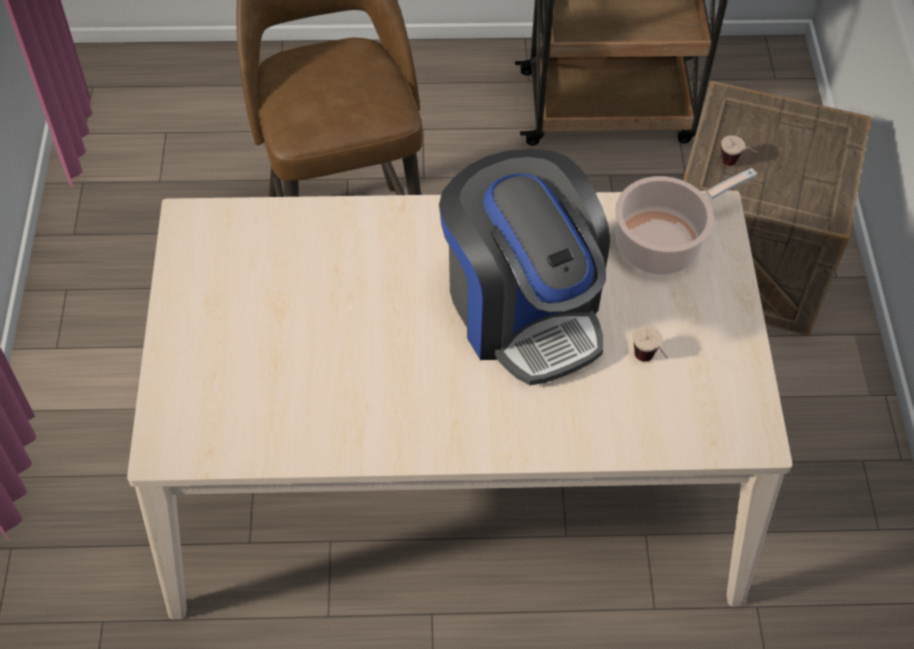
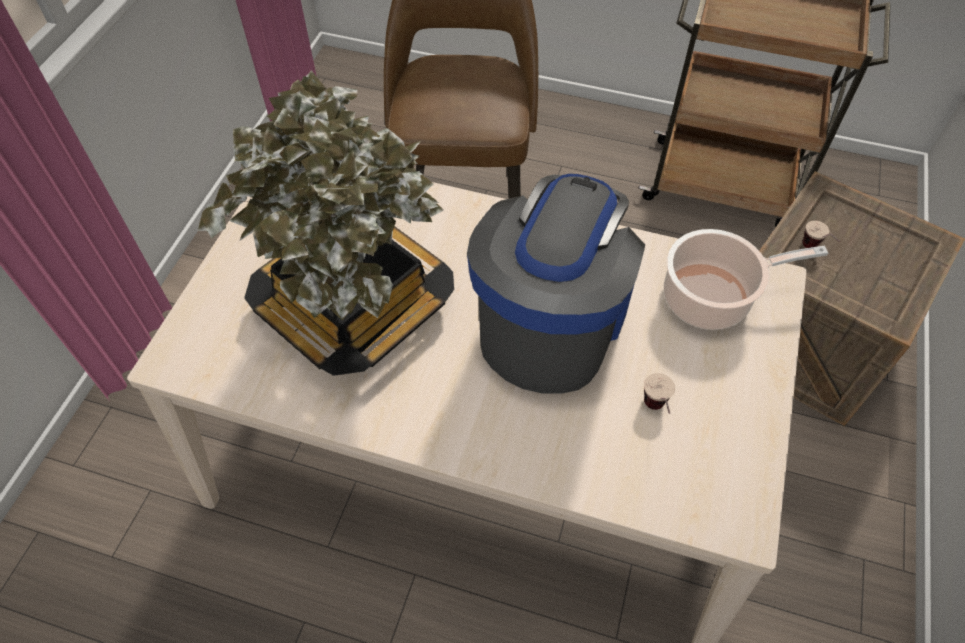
camera: 20 degrees right, 0 degrees up
coffee machine [439,149,610,385] -> coffee machine turned 150 degrees counterclockwise [467,174,645,394]
none -> potted plant [198,70,454,376]

